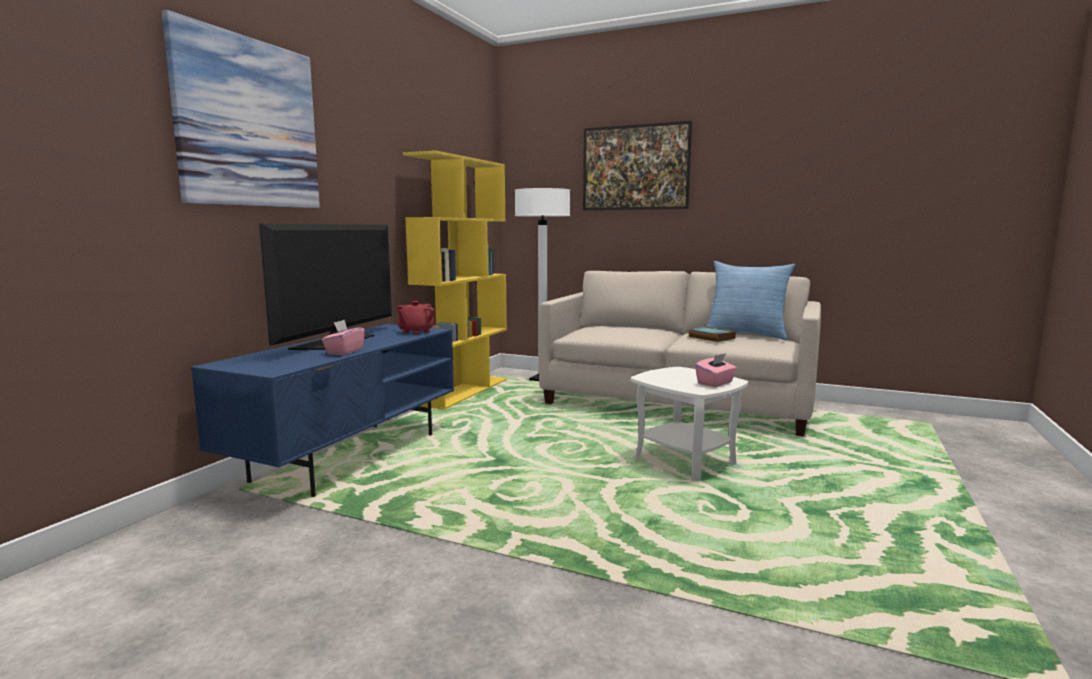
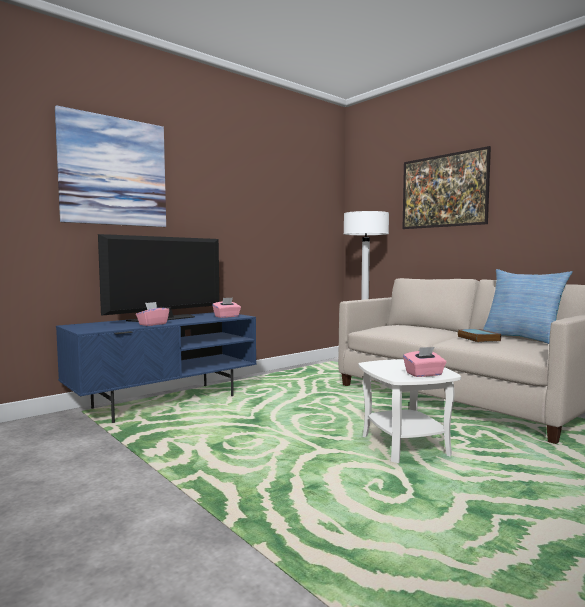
camera: 25 degrees right, 5 degrees down
red teapot [397,301,434,334] -> pink tissue box [212,297,241,318]
yellow bookcase [403,150,507,410] -> none

